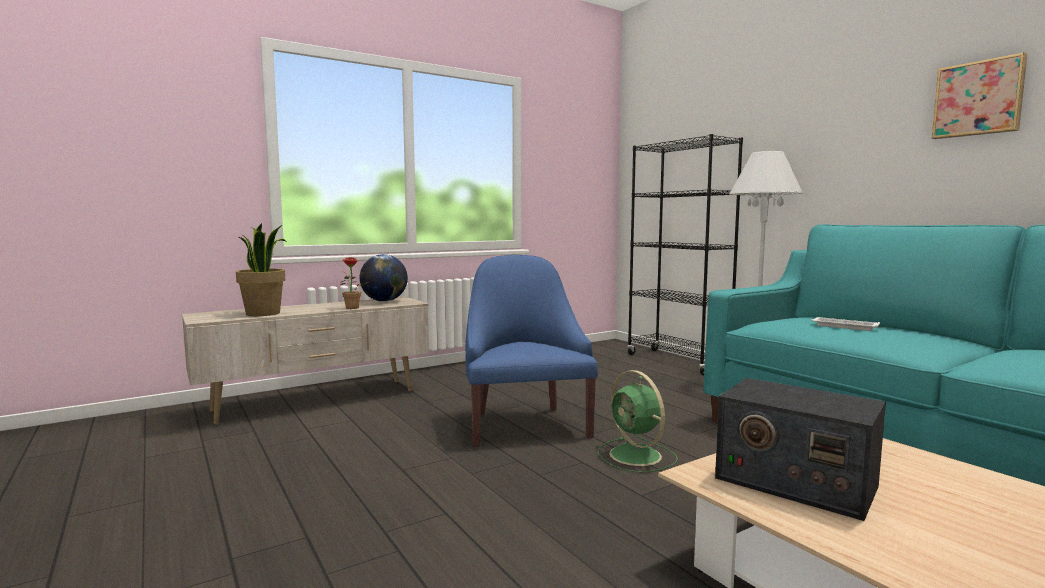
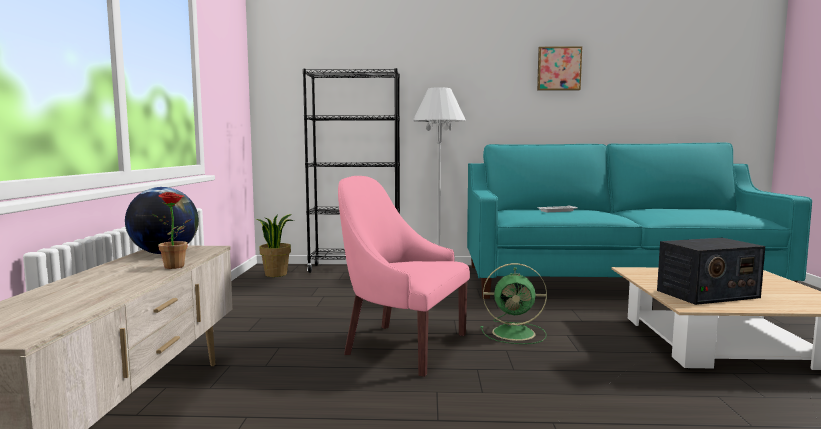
camera: 55 degrees left, 0 degrees up
potted plant [236,223,287,316] -> potted plant moved to [256,214,294,277]
blue armchair [465,255,598,447] -> pink armchair [338,176,470,377]

